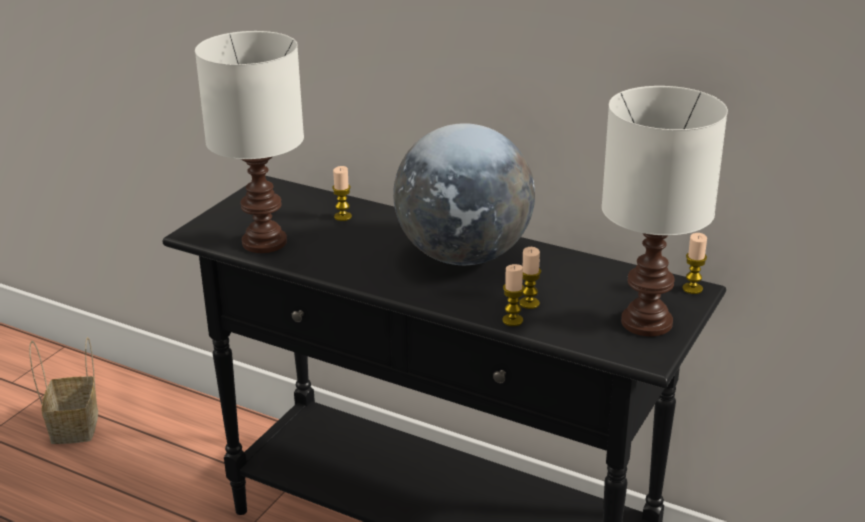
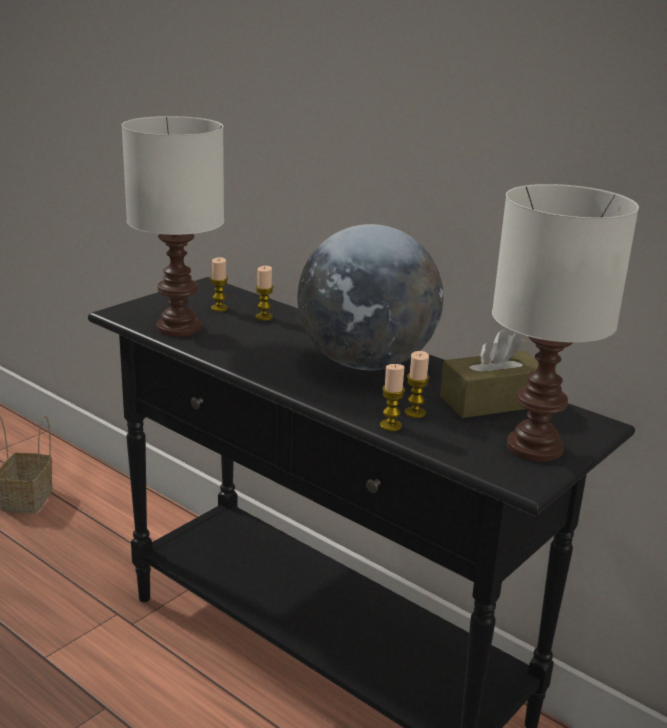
camera: 10 degrees right, 5 degrees down
candle [682,233,707,294] -> candle moved to [210,257,228,312]
none -> brown tissue box [440,329,538,418]

